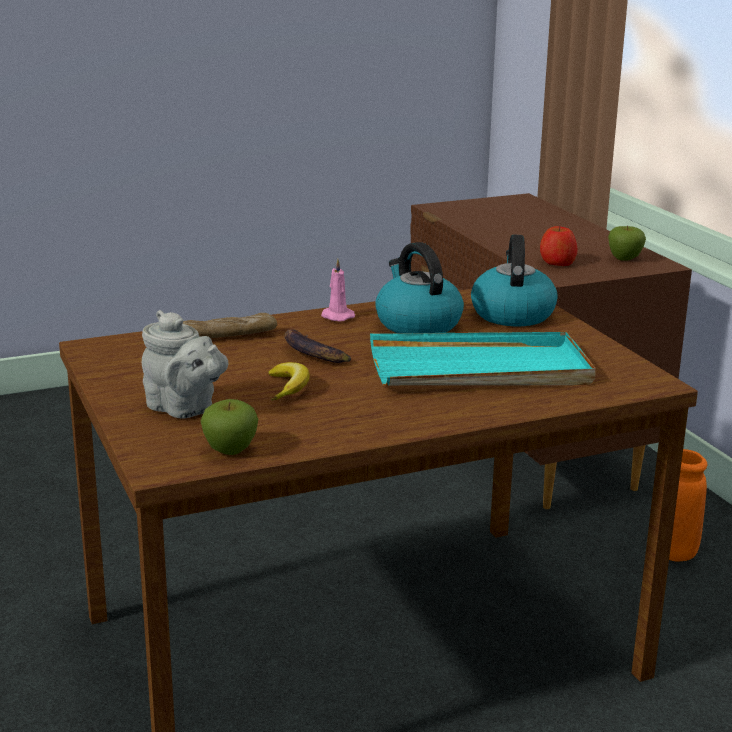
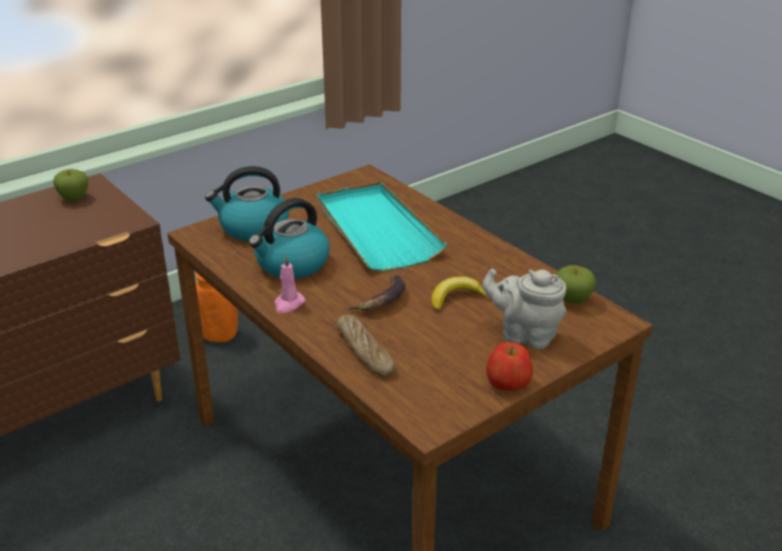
camera: 105 degrees left, 10 degrees up
grey teapot [142,310,228,419] -> grey teapot turned 90 degrees counterclockwise [482,269,566,349]
apple [540,226,577,266] -> apple moved to [486,342,533,391]

